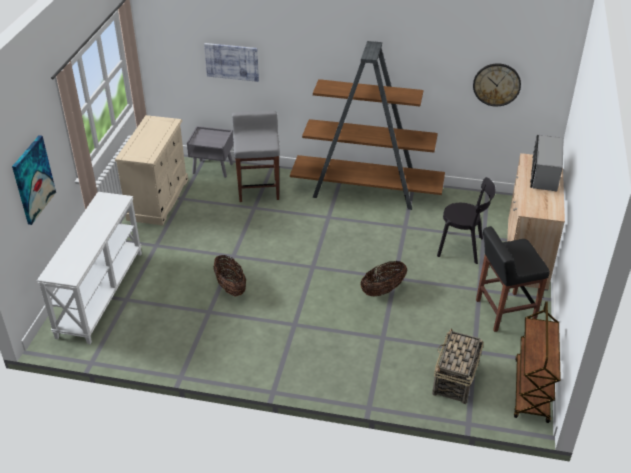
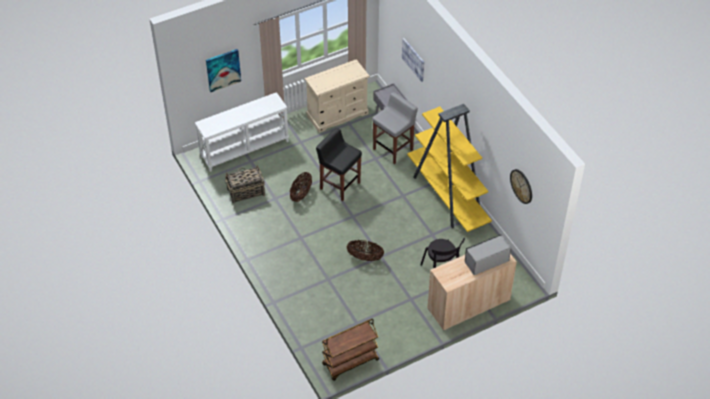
camera: 50 degrees right, 10 degrees up
brown bookcase [290,41,445,210] -> yellow bookcase [407,104,492,232]
basket [432,328,484,404] -> basket moved to [225,166,265,204]
black stool [476,226,550,332] -> black stool moved to [316,128,362,201]

